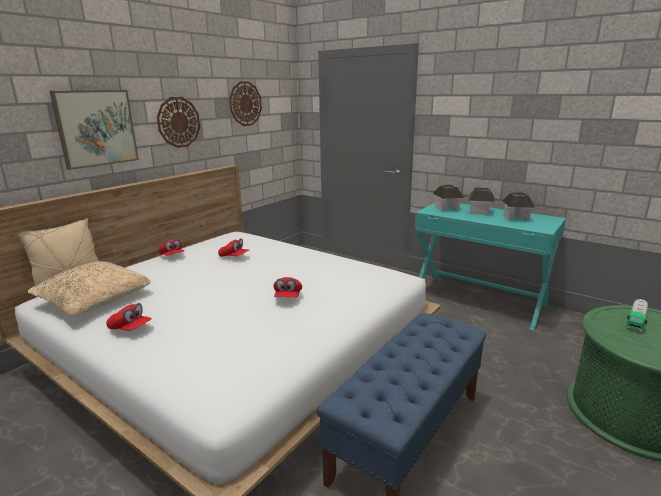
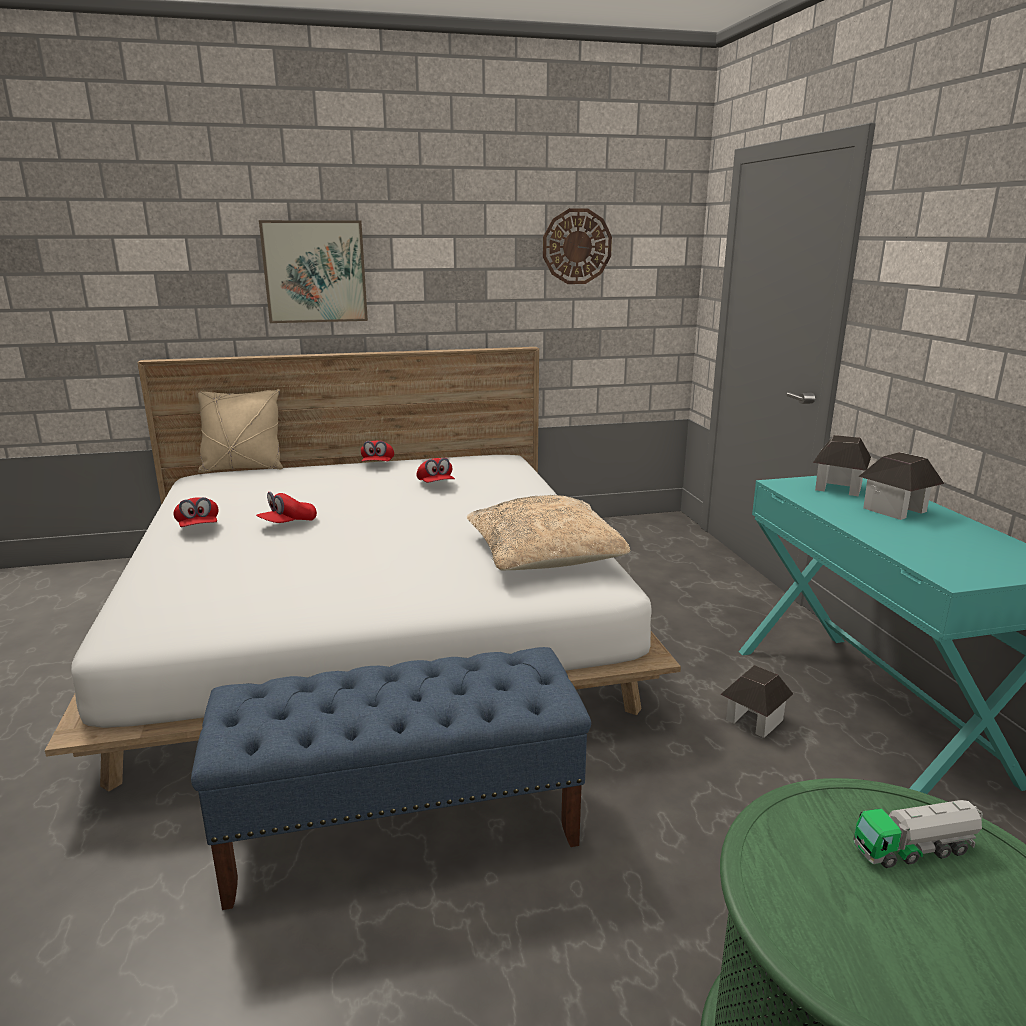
camera: 40 degrees right, 0 degrees up
beige pillow [28,261,151,317] -> beige pillow moved to [467,495,630,570]
wall clock [157,97,200,148] -> none
red cap [273,277,302,297] -> red cap moved to [256,492,317,523]
toy house [503,192,535,221] -> toy house moved to [721,665,793,738]

